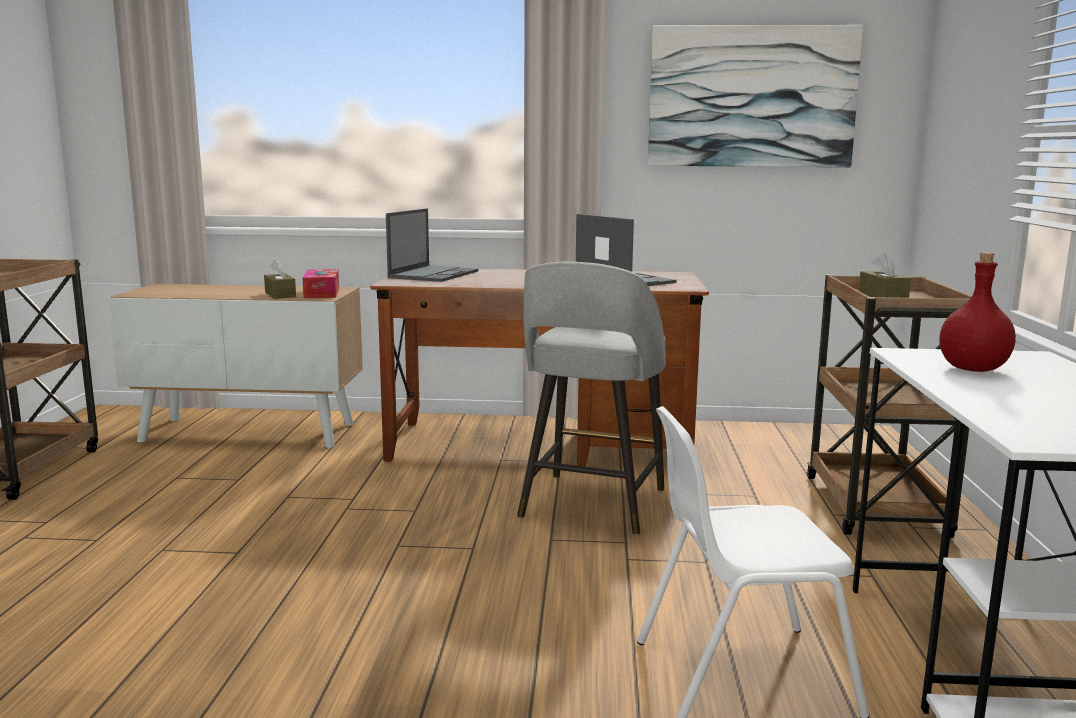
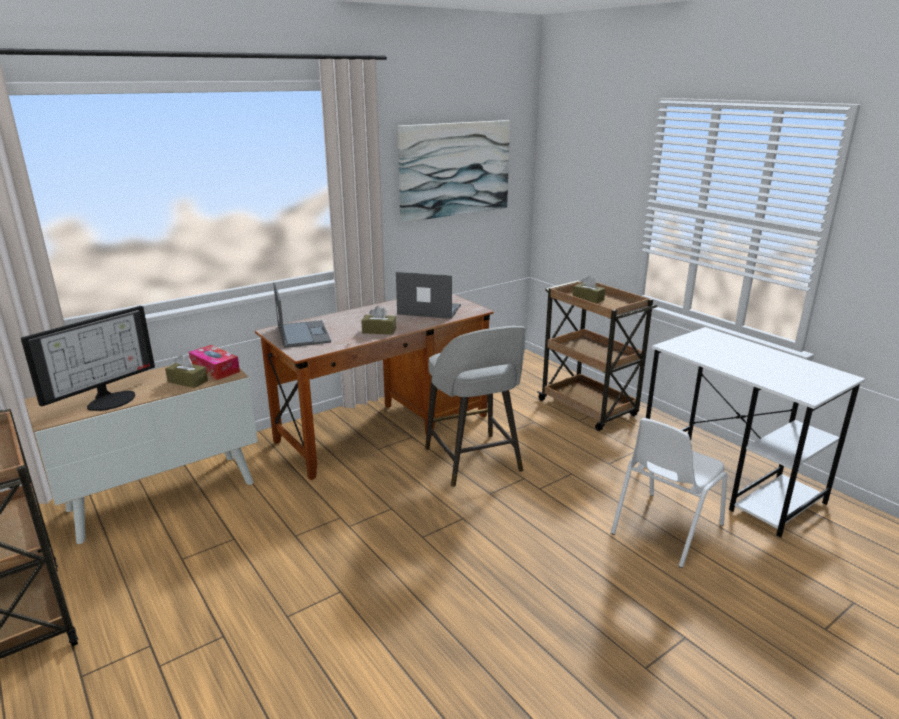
camera: 40 degrees left, 10 degrees up
red bottle [939,252,1016,372] -> none
none -> monitor [21,306,155,411]
none -> brown tissue box [361,306,396,334]

